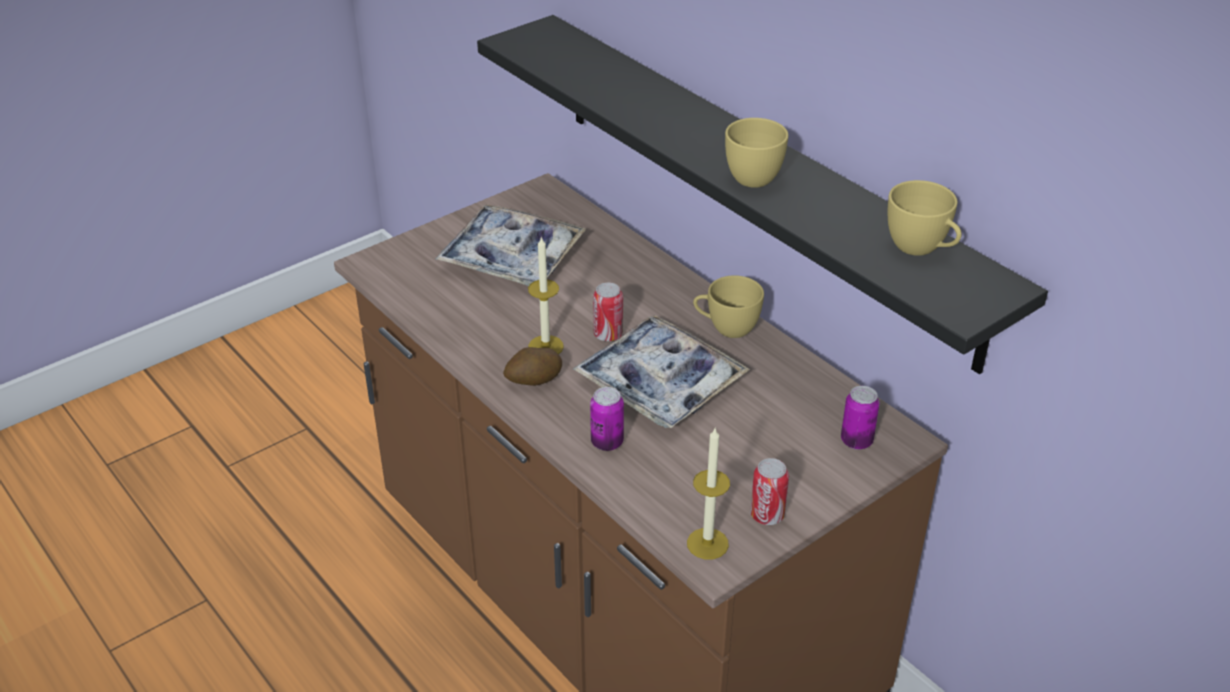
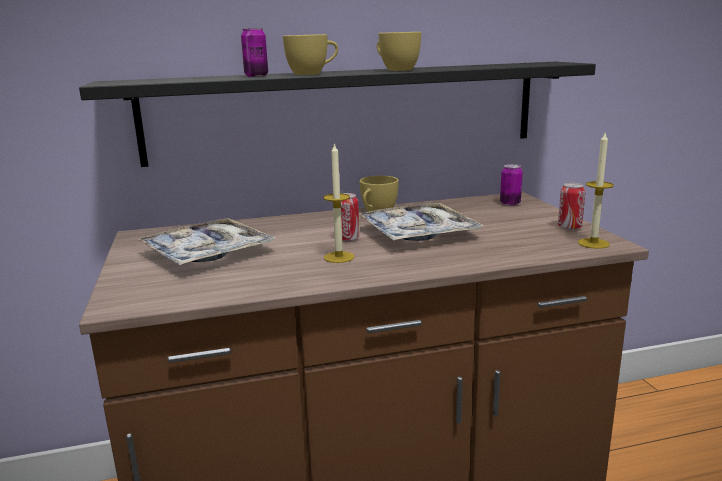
camera: 65 degrees left, 20 degrees down
potato [503,347,562,386] -> none
can [590,387,624,451] -> can moved to [241,28,268,77]
yellow cup [888,180,962,256] -> yellow cup moved to [283,34,338,75]

